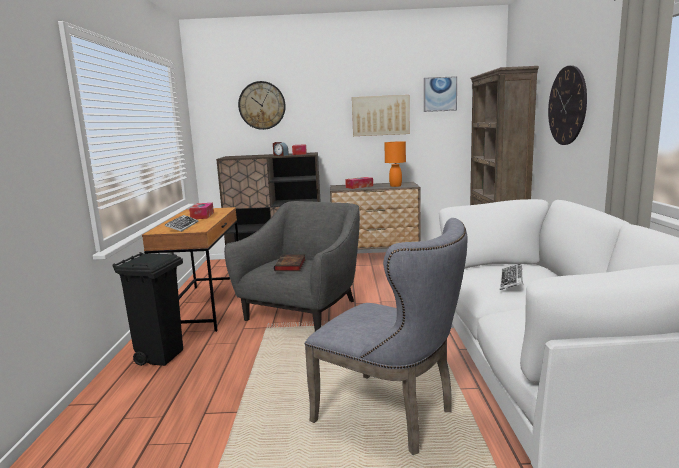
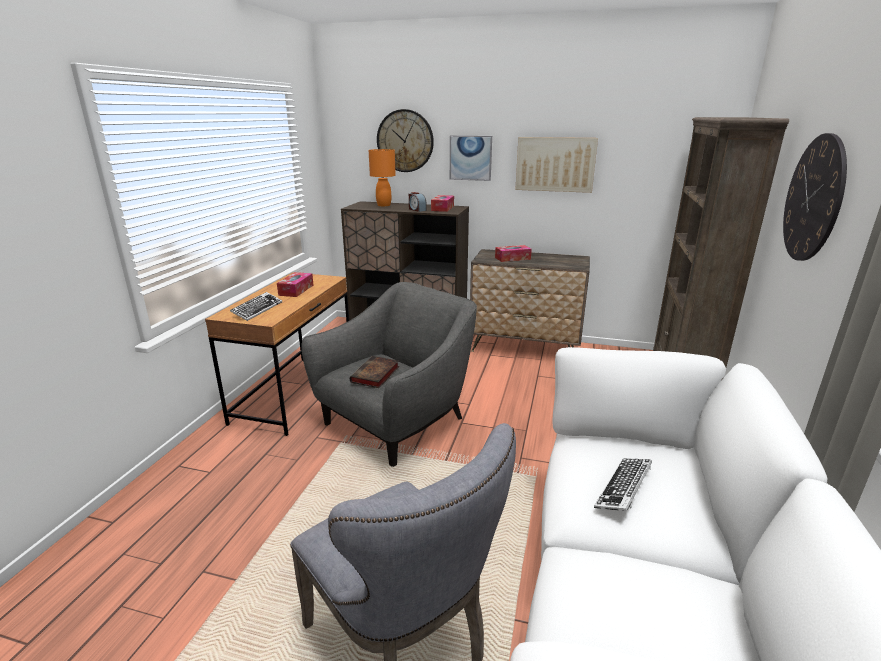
camera: 15 degrees right, 10 degrees up
black trash can [113,252,183,366] -> none
orange table lamp [384,141,406,187] -> orange table lamp moved to [369,149,396,207]
picture [424,76,457,112] -> picture moved to [450,135,492,181]

